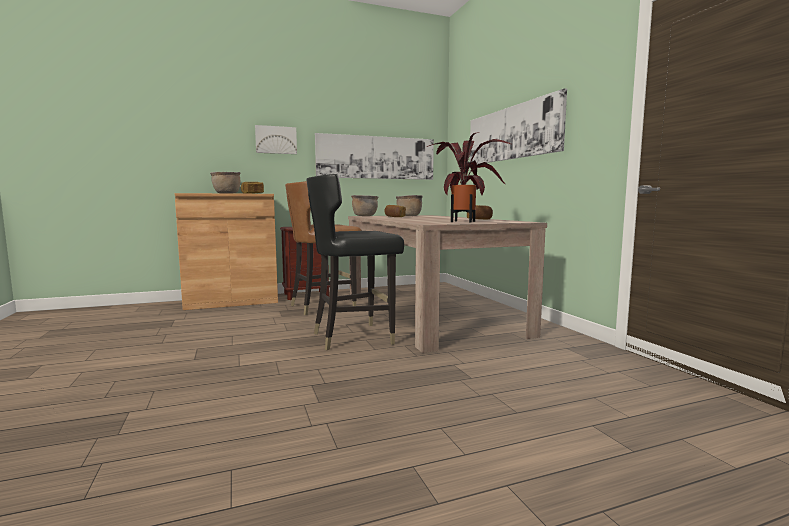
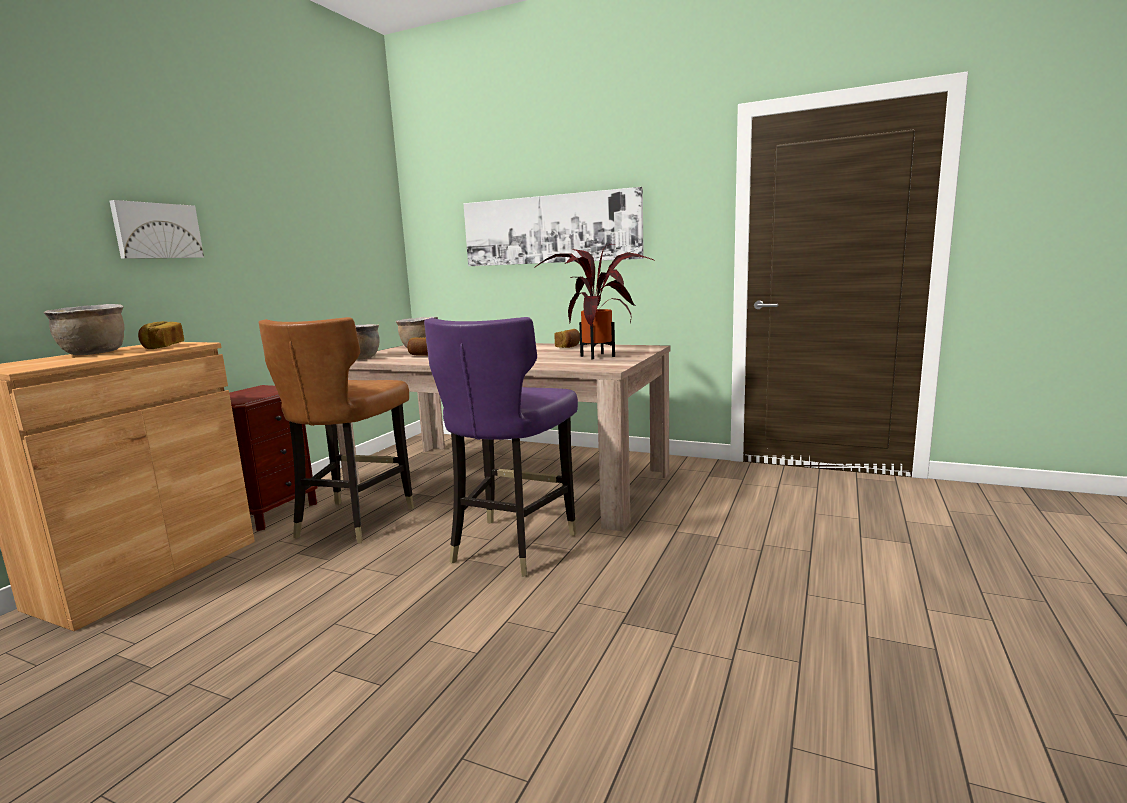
camera: 45 degrees left, 5 degrees up
black chair [306,174,404,350] -> purple chair [424,317,578,576]
picture [315,133,434,180] -> none

